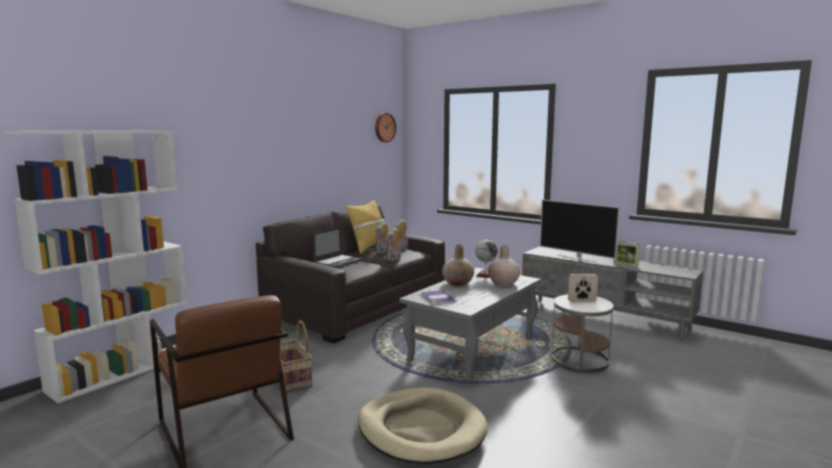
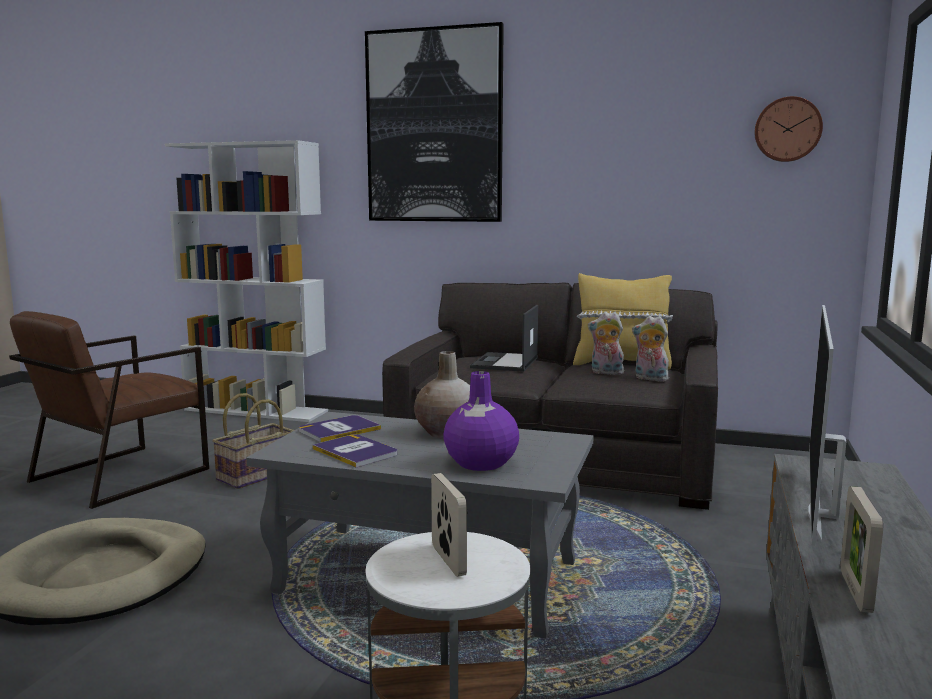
camera: 70 degrees right, 0 degrees up
laptop [312,226,363,268] -> laptop turned 90 degrees clockwise [470,305,538,372]
plush toy [386,227,401,261] -> none
globe [475,238,498,278] -> none
beige vase [488,245,520,286] -> purple vase [443,371,519,471]
none -> book [313,434,397,468]
none -> picture [365,22,504,222]

